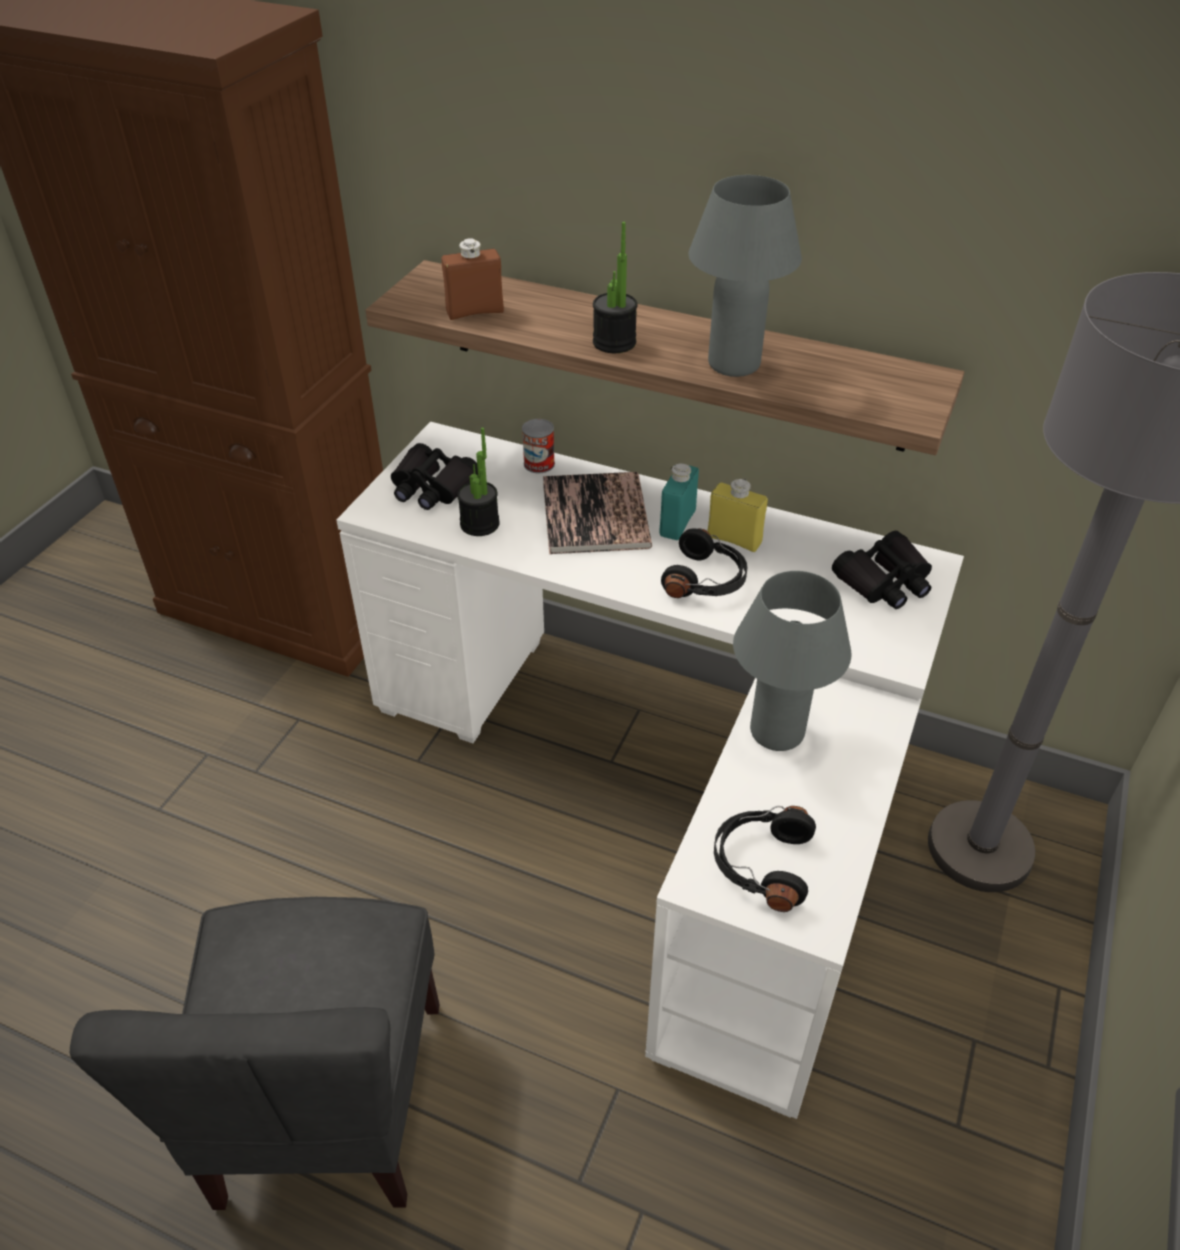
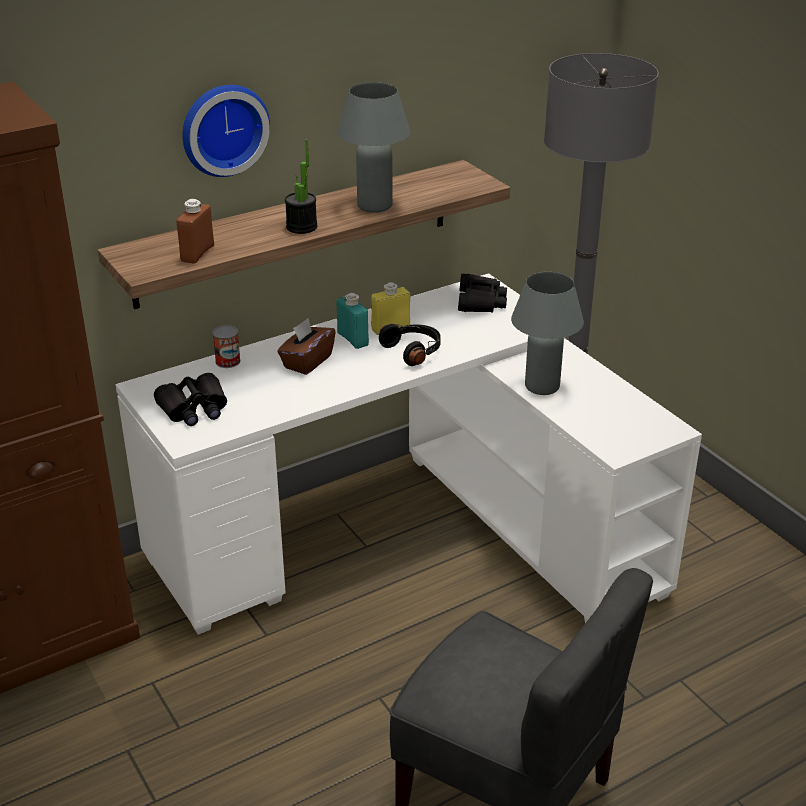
camera: 55 degrees left, 10 degrees down
potted plant [457,427,500,536] -> none
book [543,472,652,554] -> brown tissue box [277,318,336,375]
black headphones [714,806,816,912] -> none
none -> wall clock [182,85,270,177]

